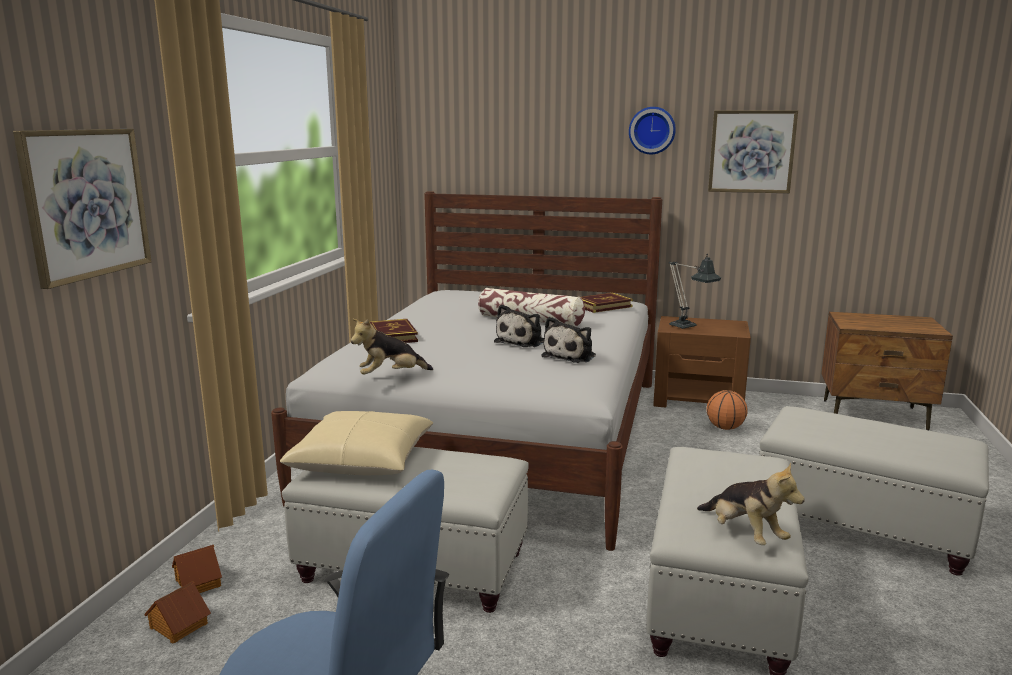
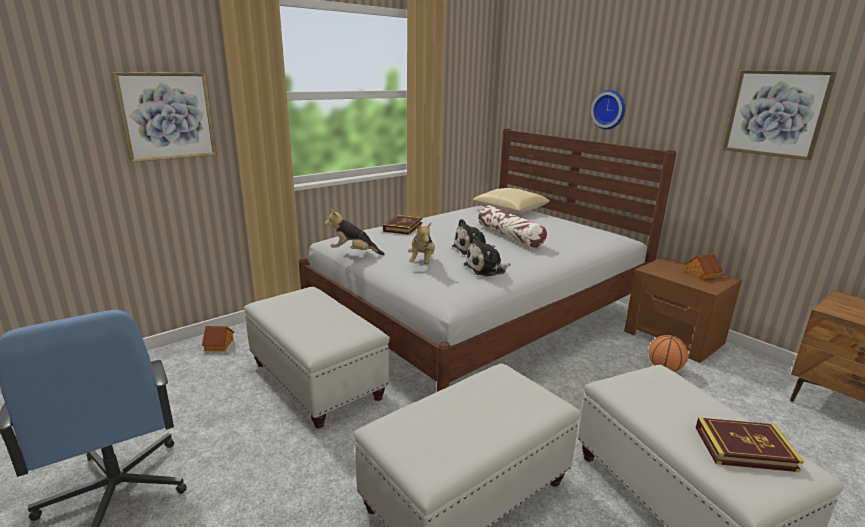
camera: 35 degrees right, 5 degrees up
toy house [144,581,211,644] -> toy house moved to [684,254,722,279]
beige pillow [280,411,433,475] -> beige pillow moved to [473,188,550,214]
book [581,293,633,313] -> book moved to [696,418,804,472]
wall clock [629,107,676,154] -> wall clock moved to [591,90,625,129]
table lamp [669,254,721,329] -> none
plush toy [697,463,805,545] -> plush toy moved to [408,223,435,264]

